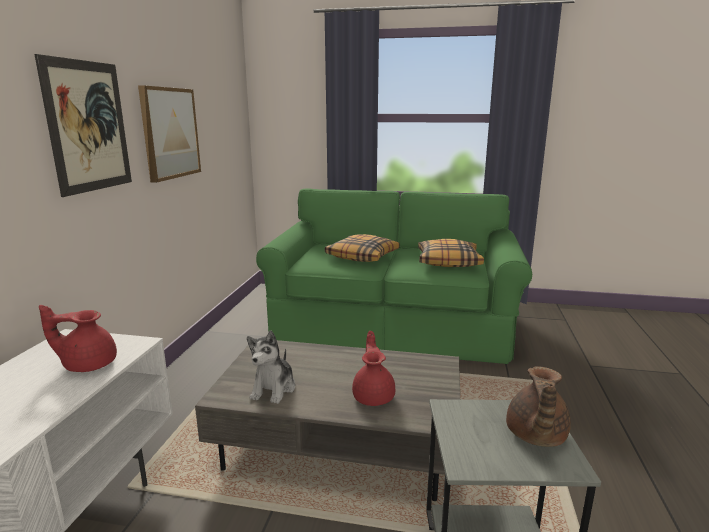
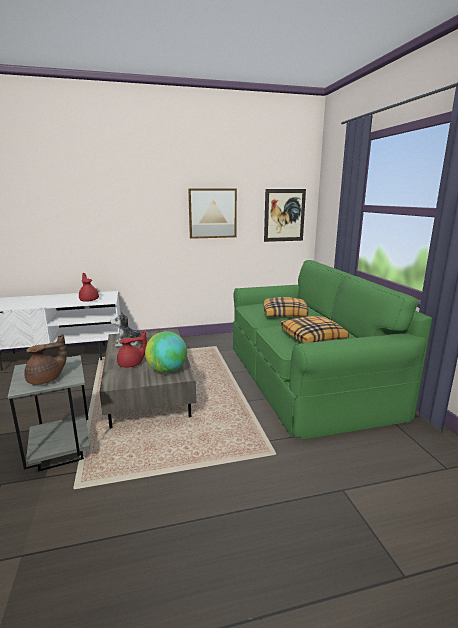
camera: 65 degrees right, 0 degrees up
picture [34,54,132,197] -> picture moved to [264,189,306,242]
brown teapot [506,366,571,447] -> brown teapot turned 150 degrees clockwise [24,334,67,385]
none -> globe [145,331,187,373]

